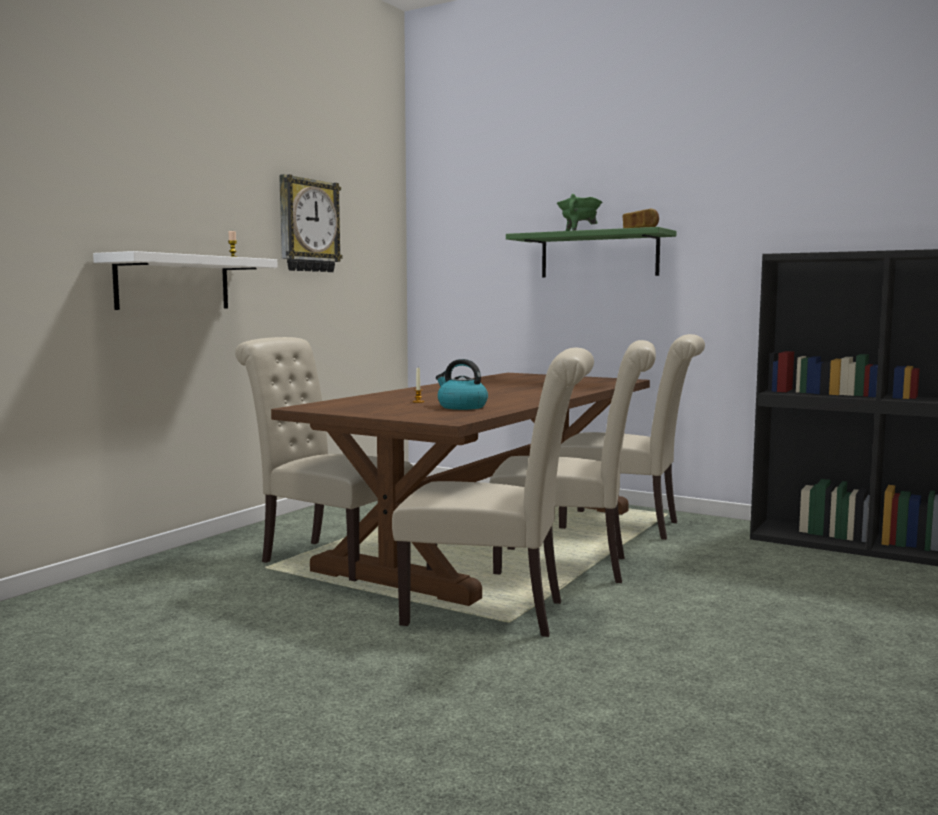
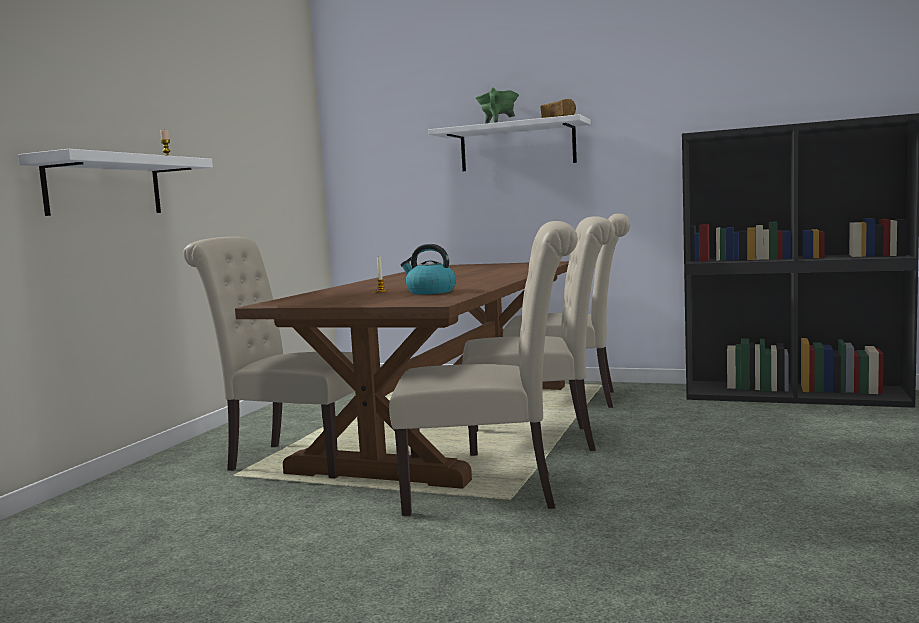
camera: 10 degrees left, 0 degrees up
wall clock [279,174,343,272] -> none
green shelf [506,227,676,278] -> white shelf [429,114,591,171]

